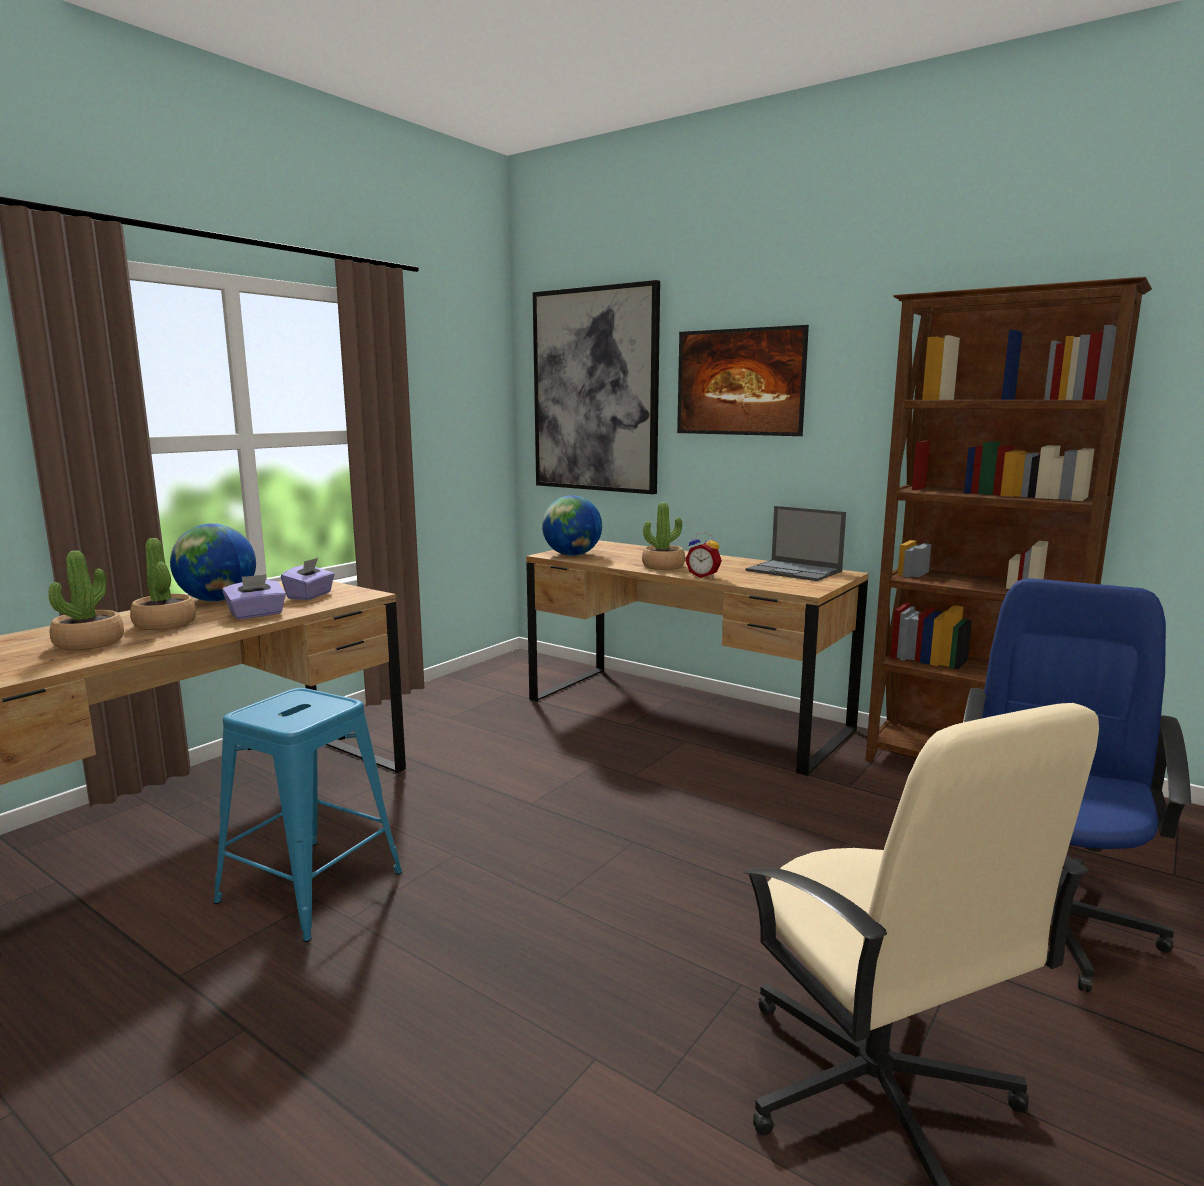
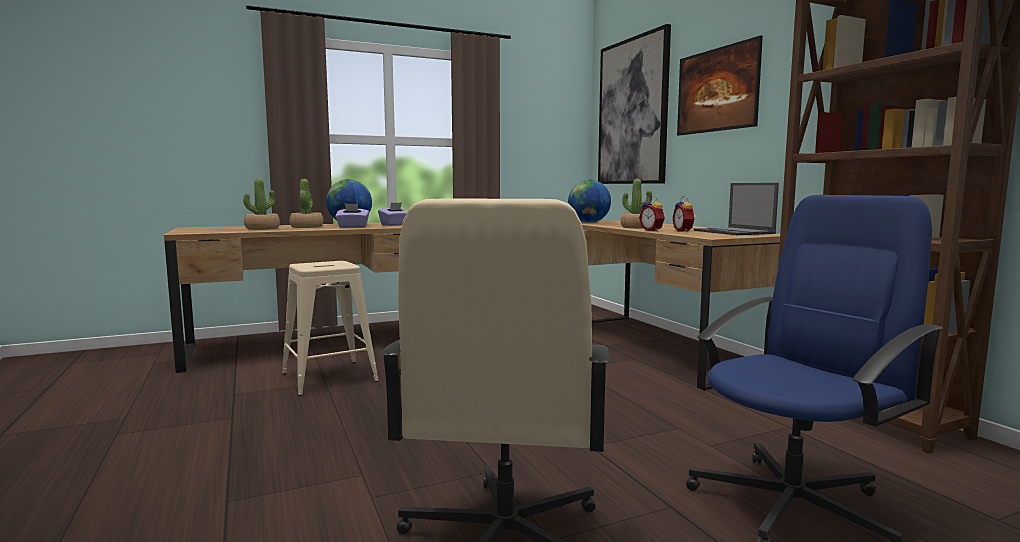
camera: 30 degrees right, 5 degrees down
blue stool [214,688,402,942] -> beige stool [282,261,379,396]
none -> alarm clock [673,196,696,232]

